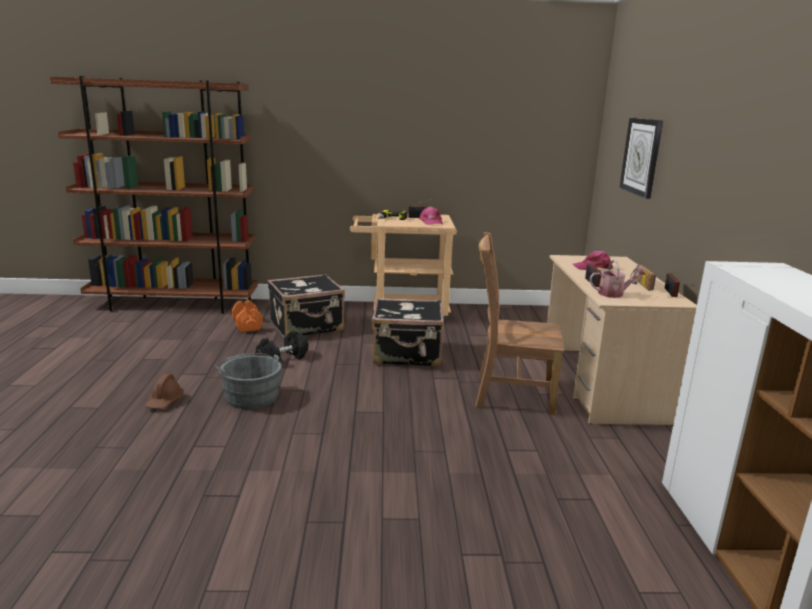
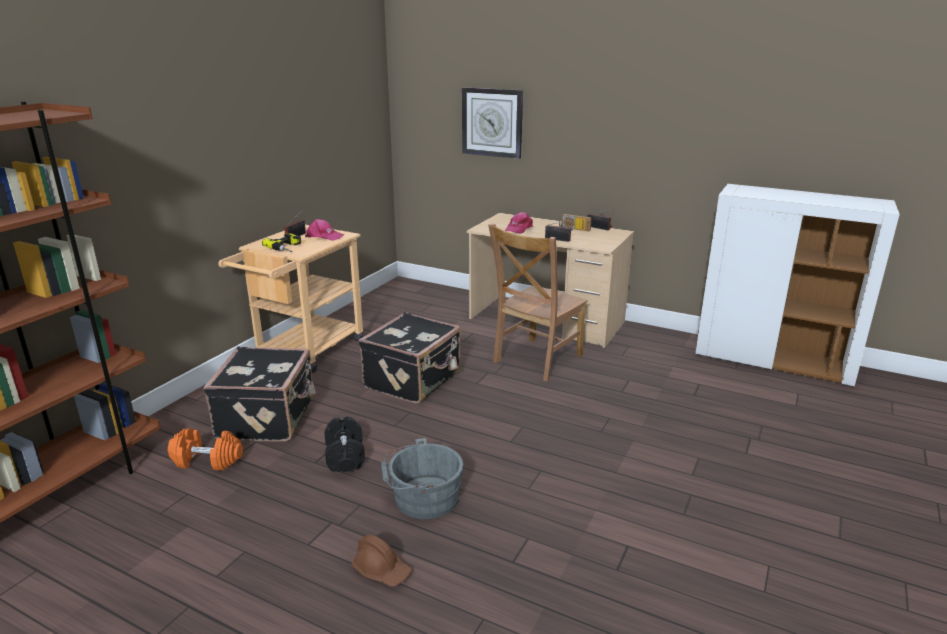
camera: 60 degrees left, 5 degrees up
watering can [590,259,646,298] -> none

